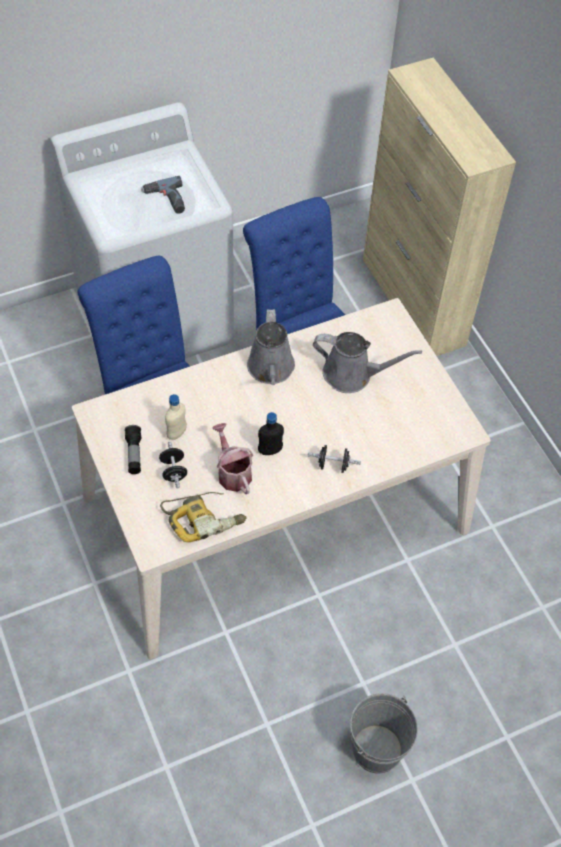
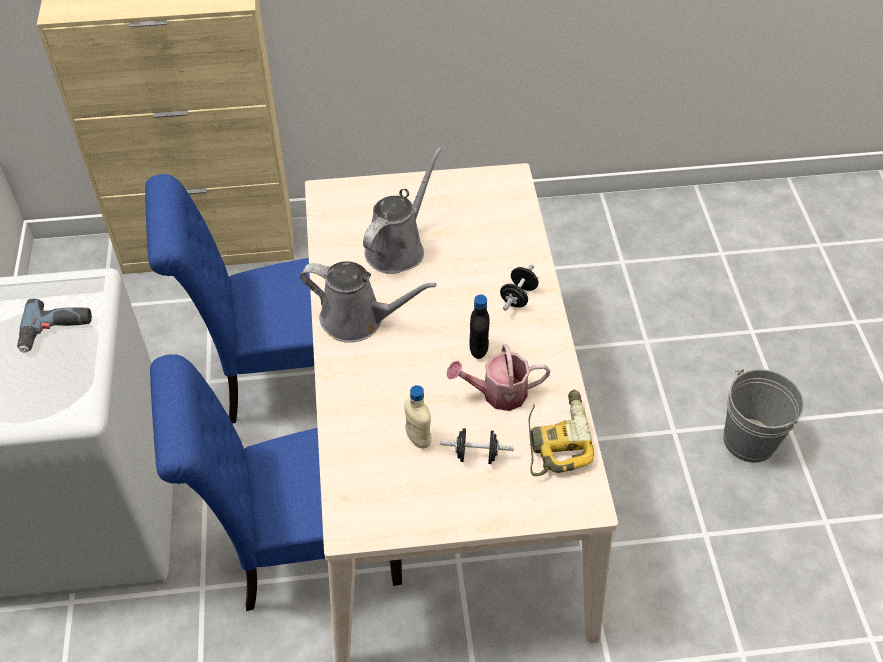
camera: 70 degrees left, 5 degrees down
flashlight [125,425,141,474] -> none

